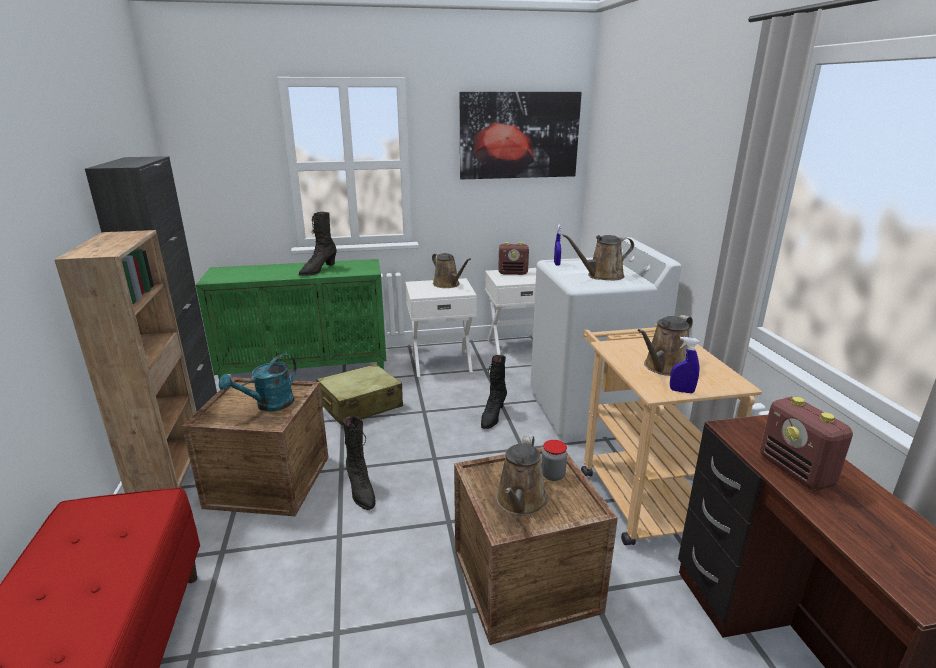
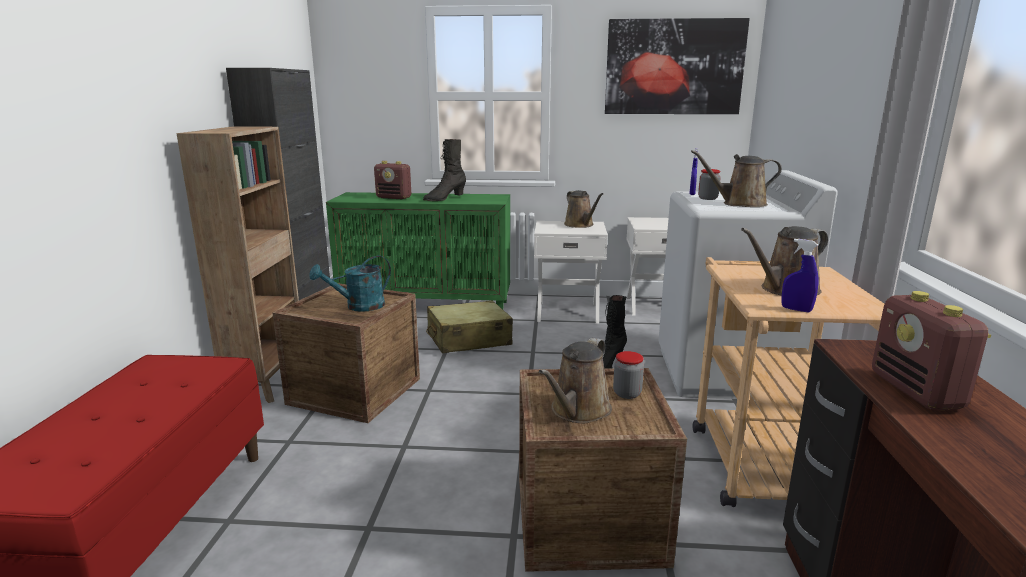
camera: 15 degrees right, 5 degrees down
black boot [343,416,375,510] -> none
radio [498,242,529,275] -> radio moved to [374,161,411,199]
none -> jar [698,169,721,200]

